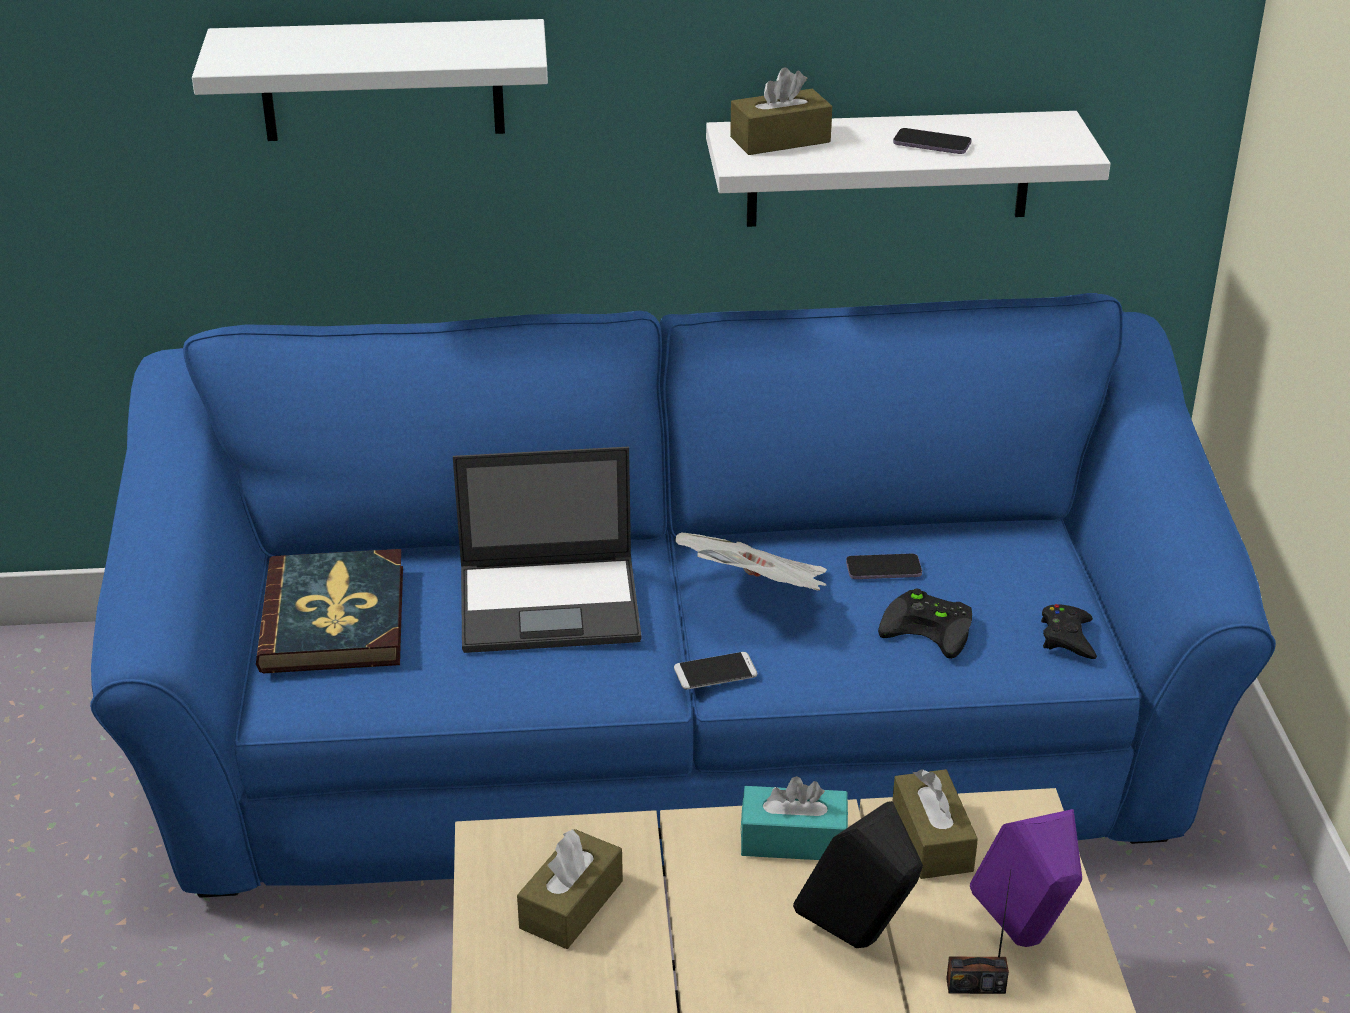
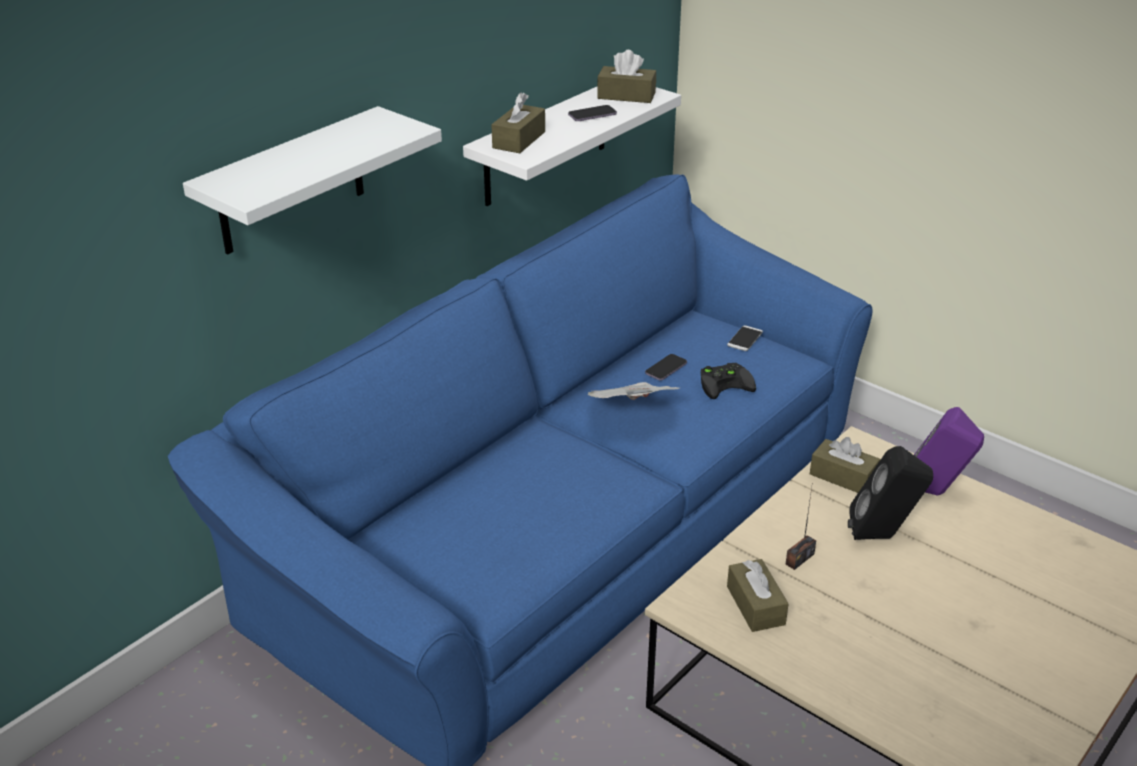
camera: 45 degrees left, 0 degrees up
book [256,549,403,673] -> none
laptop [453,447,642,653] -> none
phone [674,652,757,689] -> phone moved to [727,325,763,351]
turquoise tissue box [740,776,848,860] -> none
radio [946,871,1011,994] -> radio moved to [785,488,816,570]
black game controller [1041,604,1097,659] -> none
none -> brown tissue box [597,50,656,103]

